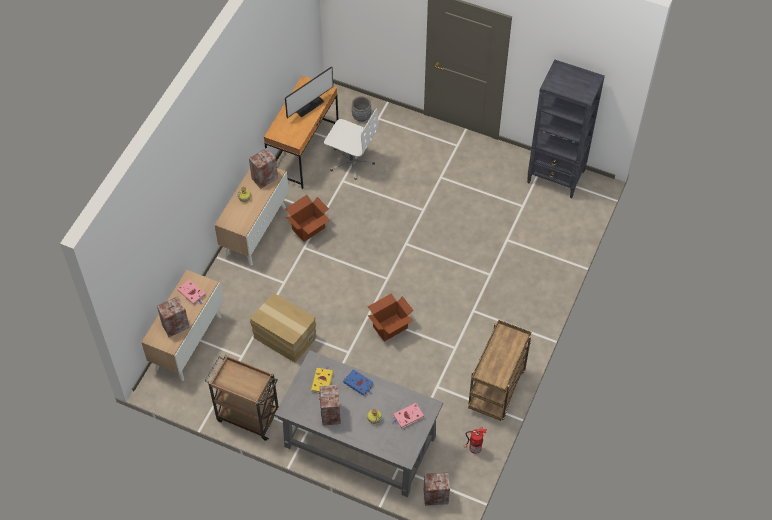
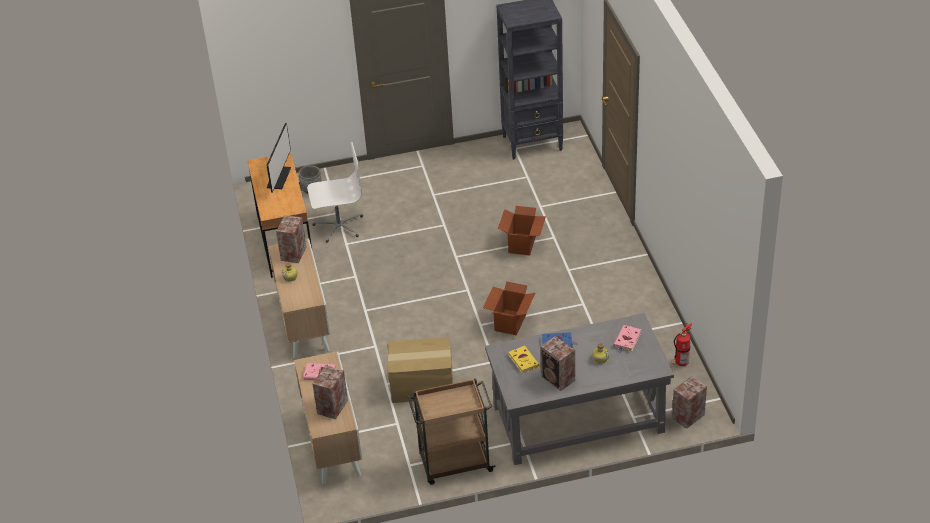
camera: 35 degrees left, 15 degrees down
cardboard box [285,195,330,242] -> cardboard box moved to [498,206,546,256]
brown cart [468,320,531,421] -> none

